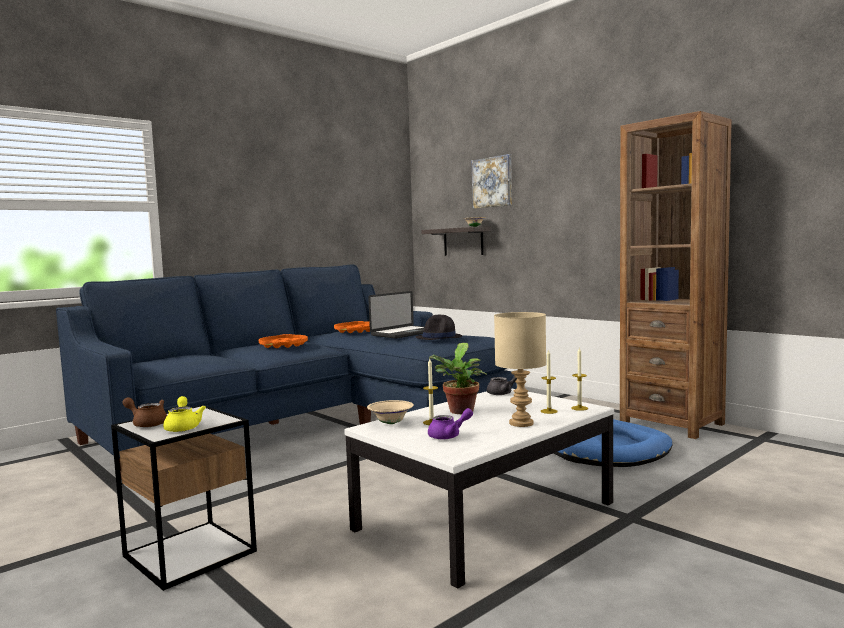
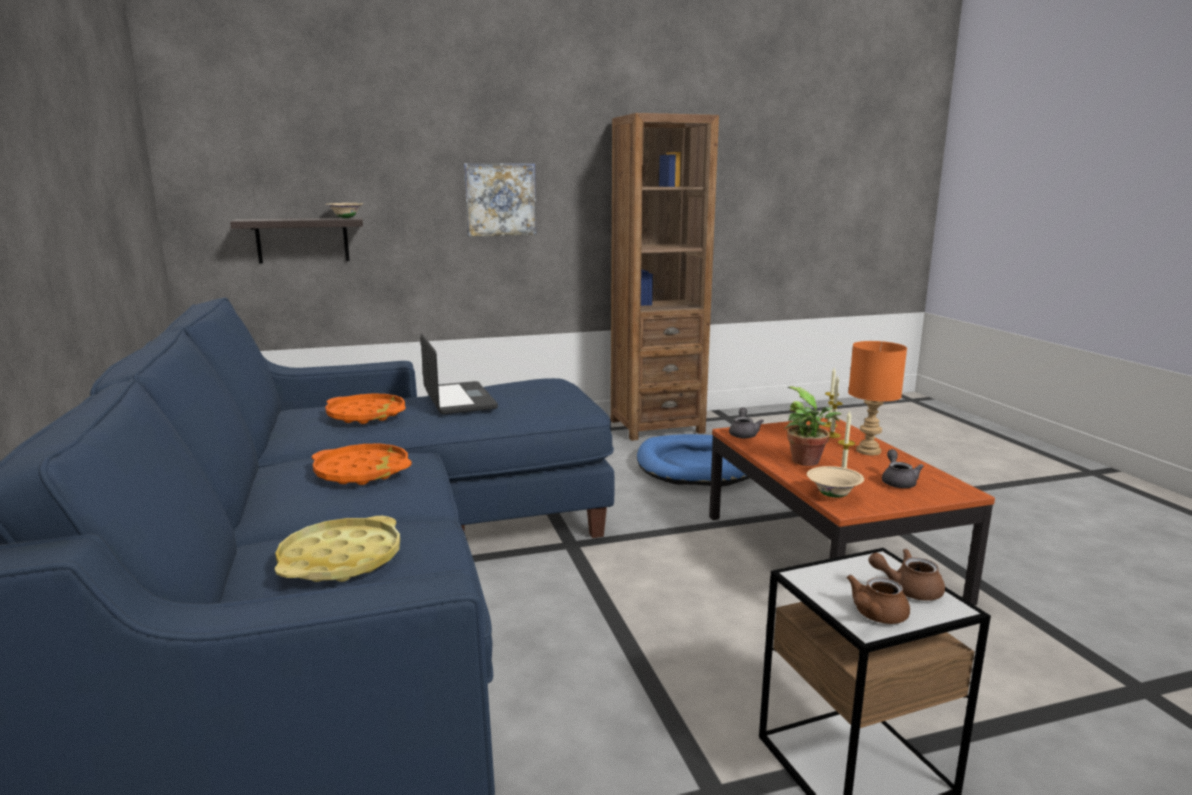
camera: 65 degrees left, 10 degrees up
yellow teapot [163,396,206,432] -> brown teapot [869,549,945,601]
white coffee table [344,388,614,589] -> brown coffee table [709,418,995,605]
black hat [416,315,462,340] -> none
purple teapot [428,408,473,439] -> grey teapot [882,449,924,488]
picture [472,154,512,209] -> picture moved to [464,163,537,236]
beige table lamp [494,312,546,427] -> orange table lamp [848,341,907,455]
none -> yellow tray [275,516,400,582]

